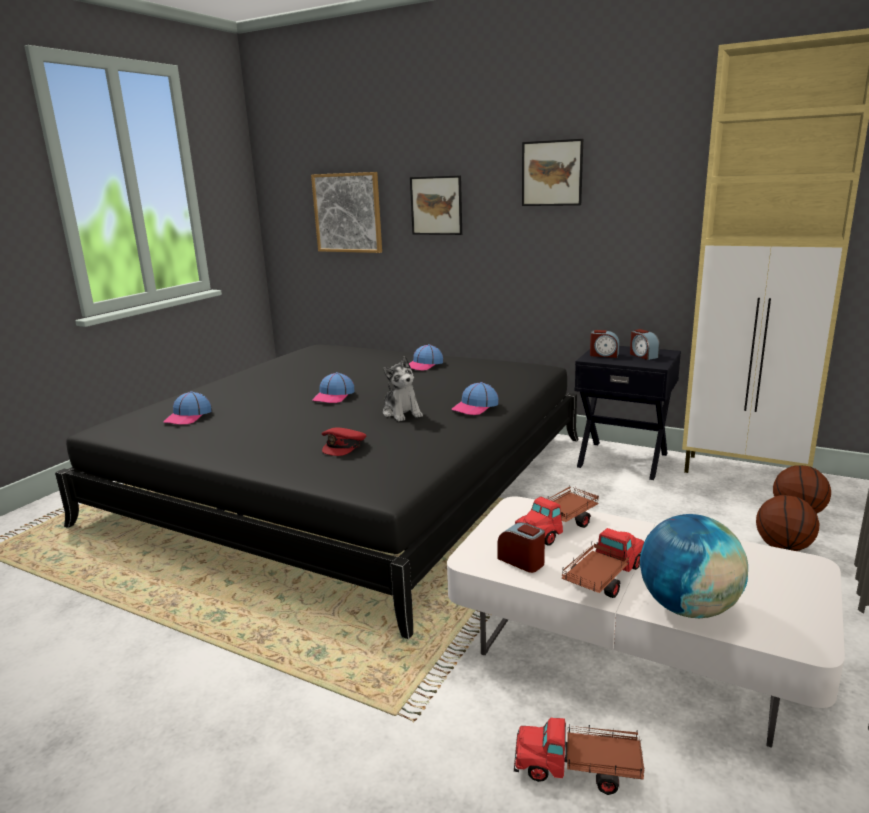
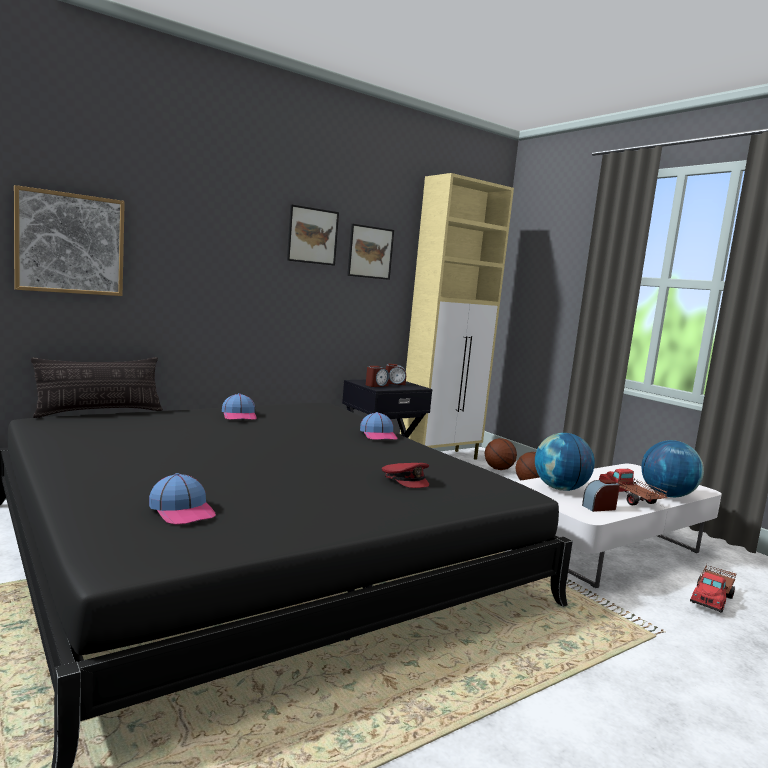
camera: 65 degrees left, 10 degrees down
cap [312,372,354,403] -> none
plush toy [383,356,423,421] -> none
picture [410,175,462,235] -> picture moved to [347,224,394,280]
toy truck [515,485,599,546] -> globe [535,433,595,491]
none -> pillow [31,357,163,418]

